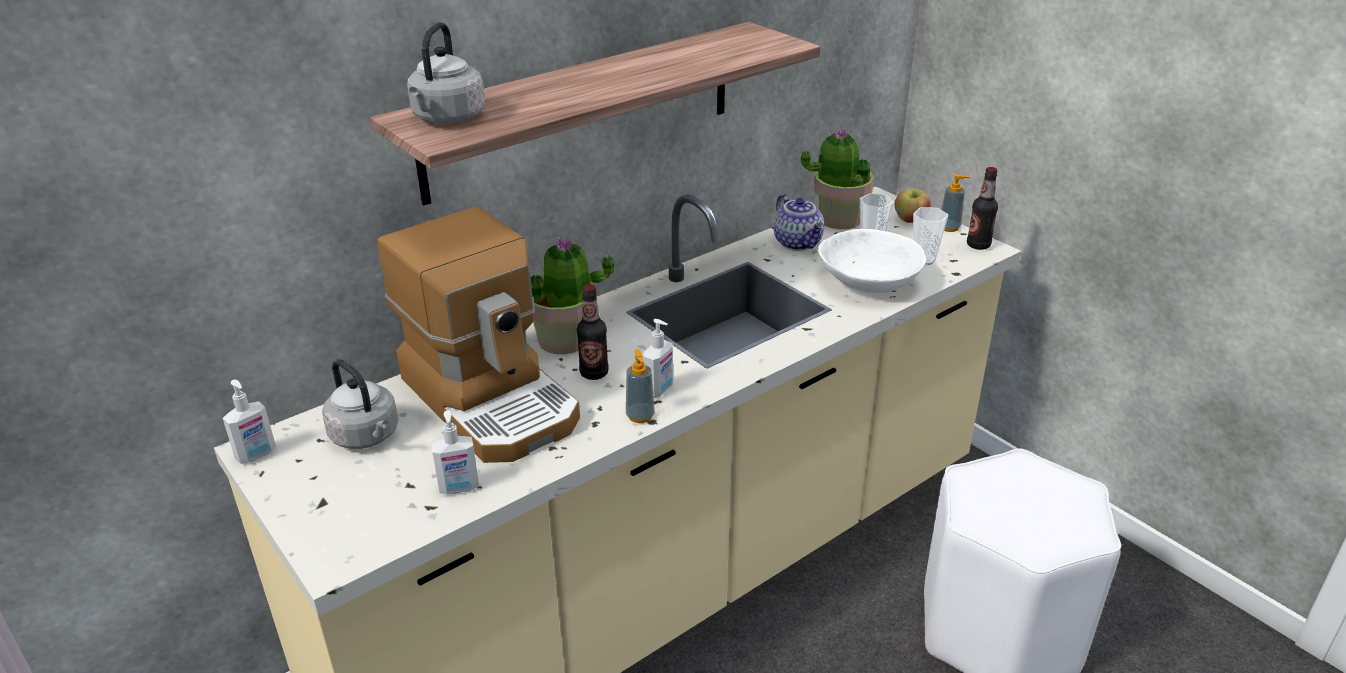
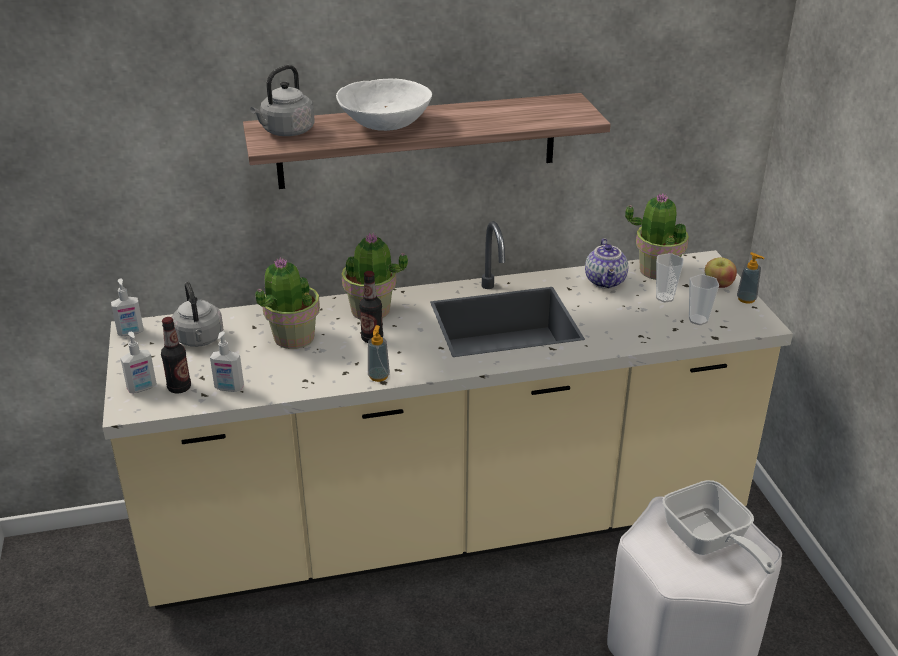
camera: 25 degrees right, 0 degrees up
coffee machine [377,207,580,463] -> potted plant [255,257,320,349]
soap dispenser [643,319,673,398] -> soap dispenser moved to [120,332,157,393]
white bowl [818,229,926,293] -> white bowl moved to [336,78,432,131]
bottle [967,167,998,250] -> bottle moved to [161,317,191,394]
none -> frying pan [663,480,776,574]

